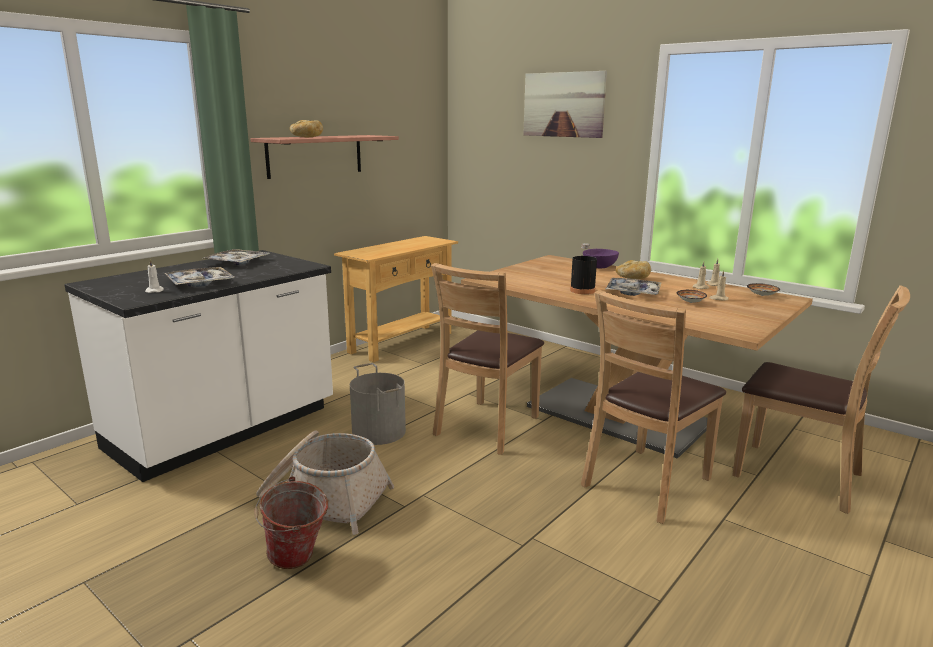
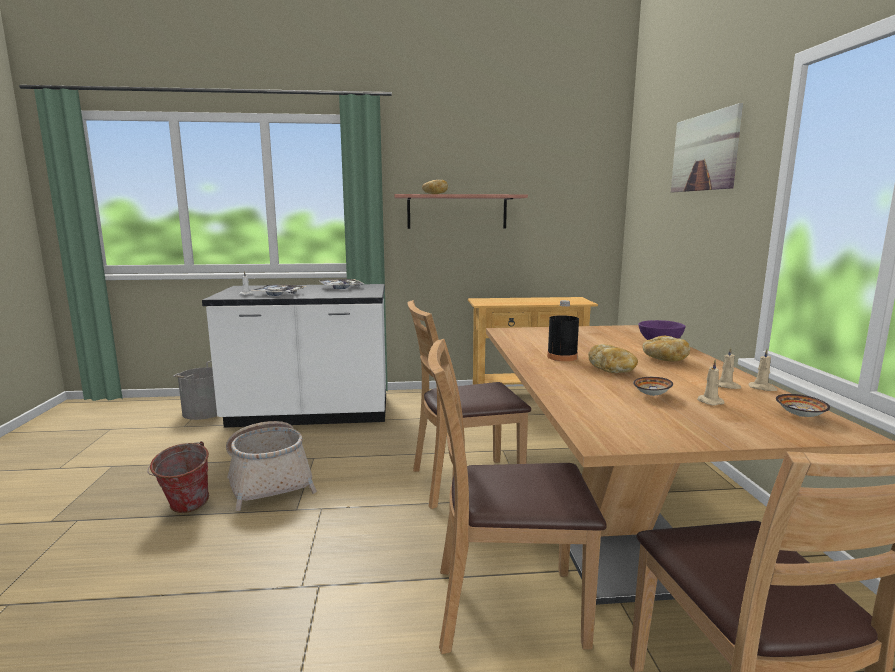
camera: 45 degrees right, 5 degrees down
grey bucket [350,363,406,445] -> grey bucket moved to [173,361,217,420]
tray [606,278,662,296] -> bread [588,344,638,373]

